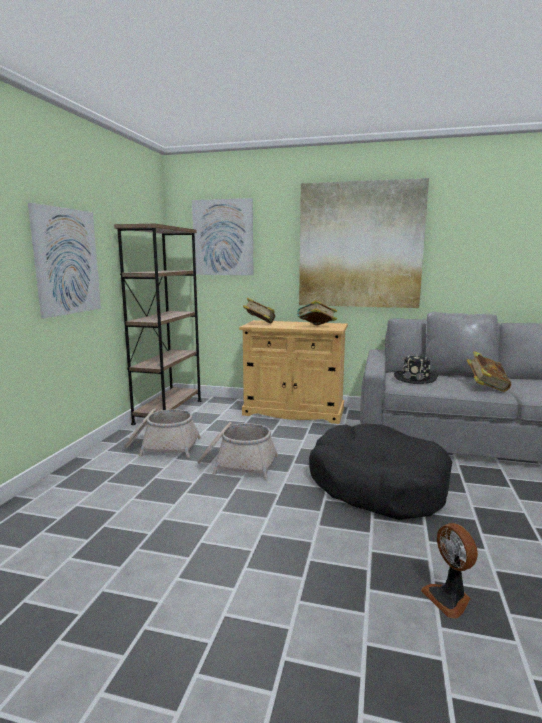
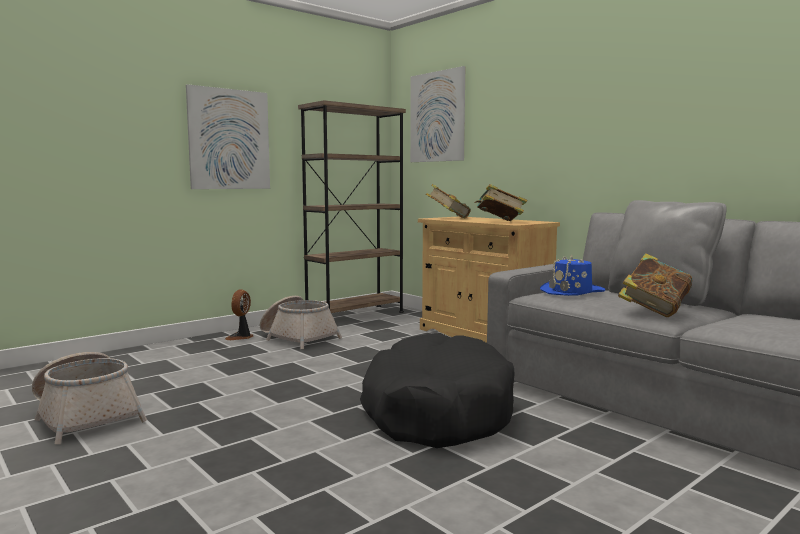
camera: 35 degrees right, 5 degrees down
basket [197,422,278,480] -> basket moved to [32,352,147,444]
picture [299,178,429,308] -> none
black hat [394,355,438,384] -> blue hat [540,255,605,296]
fan [421,523,478,619] -> fan moved to [225,289,253,340]

